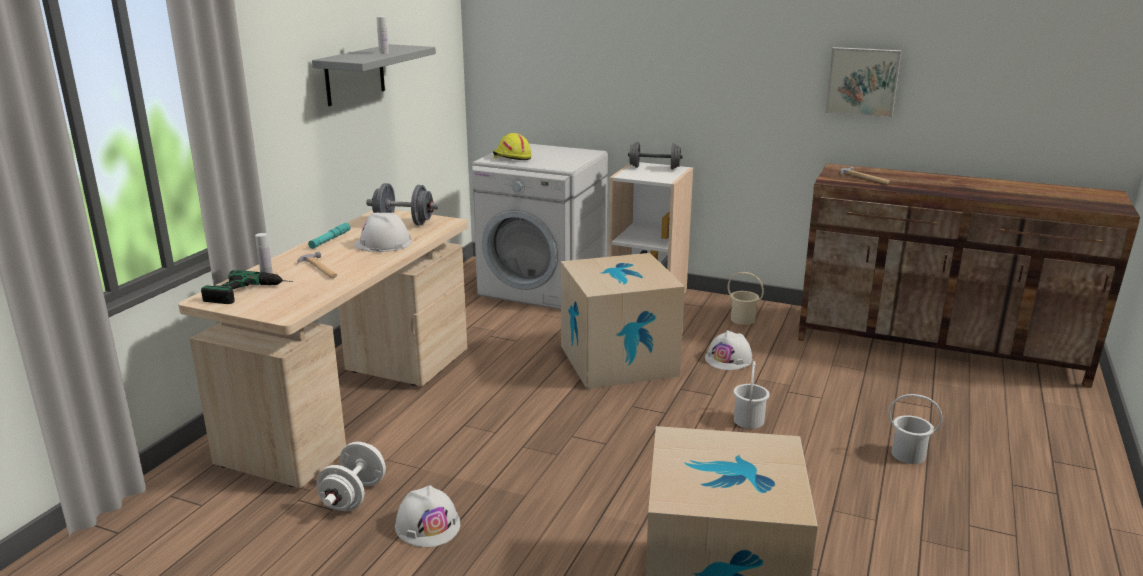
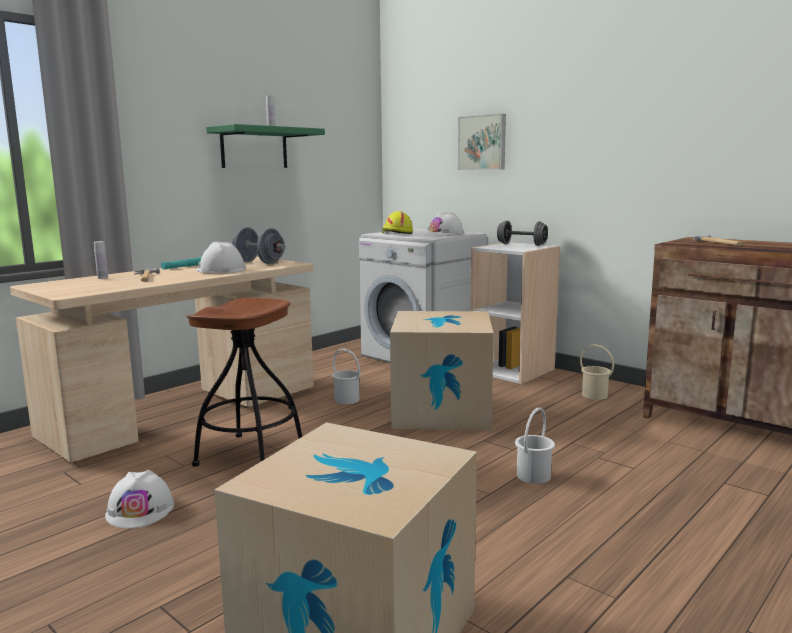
camera: 20 degrees right, 10 degrees down
power drill [201,270,294,304] -> none
grey shelf [312,44,436,106] -> green shelf [206,124,325,168]
white dumbbell [316,442,386,511] -> none
white hard hat [705,330,752,370] -> white hard hat moved to [425,212,464,236]
picture [825,47,902,118] -> picture moved to [458,114,506,170]
white bucket [888,394,942,464] -> white bucket moved to [332,348,361,404]
none -> brown stool [186,298,302,466]

